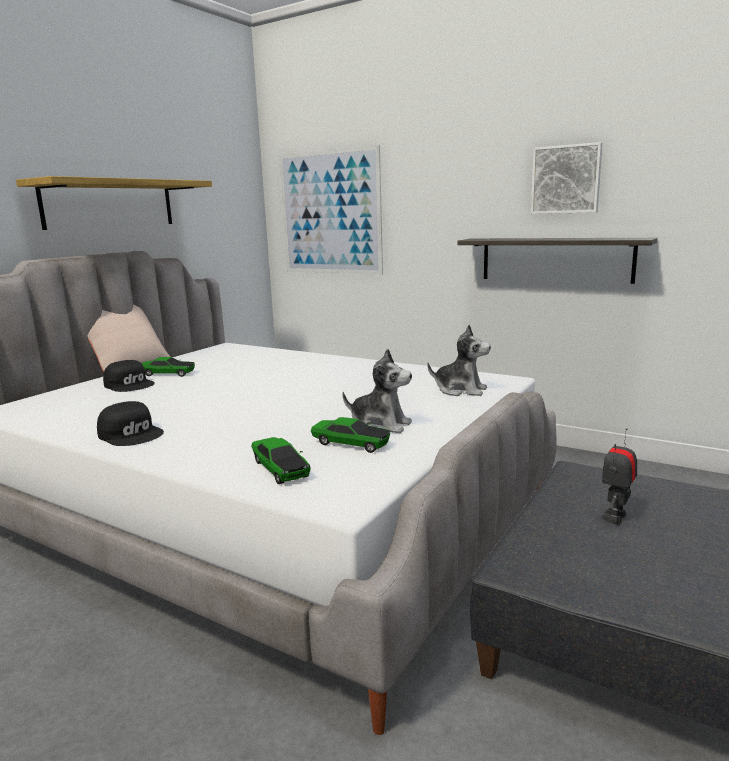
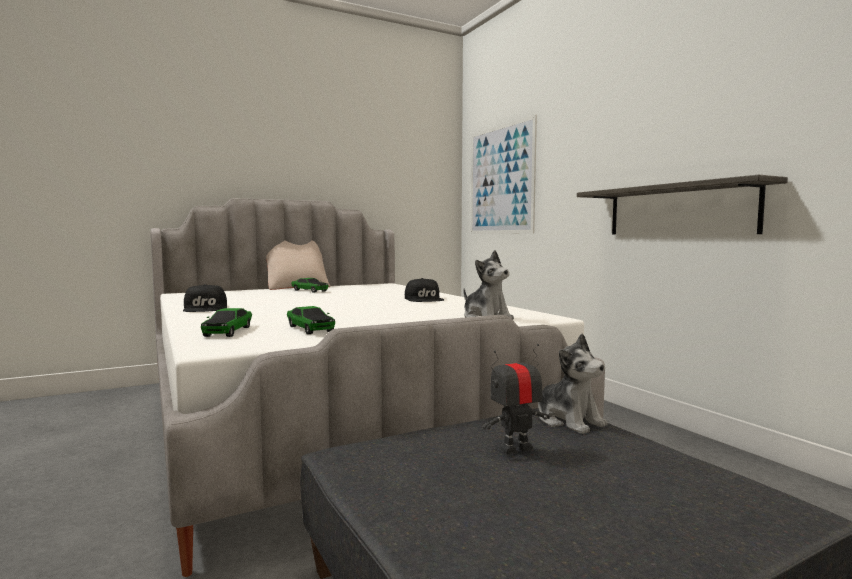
camera: 30 degrees right, 10 degrees down
shelf [16,176,212,230] -> none
black cap [103,360,155,392] -> black cap moved to [405,278,444,302]
plush toy [342,349,412,433] -> plush toy moved to [538,333,608,434]
picture [531,142,602,214] -> none

